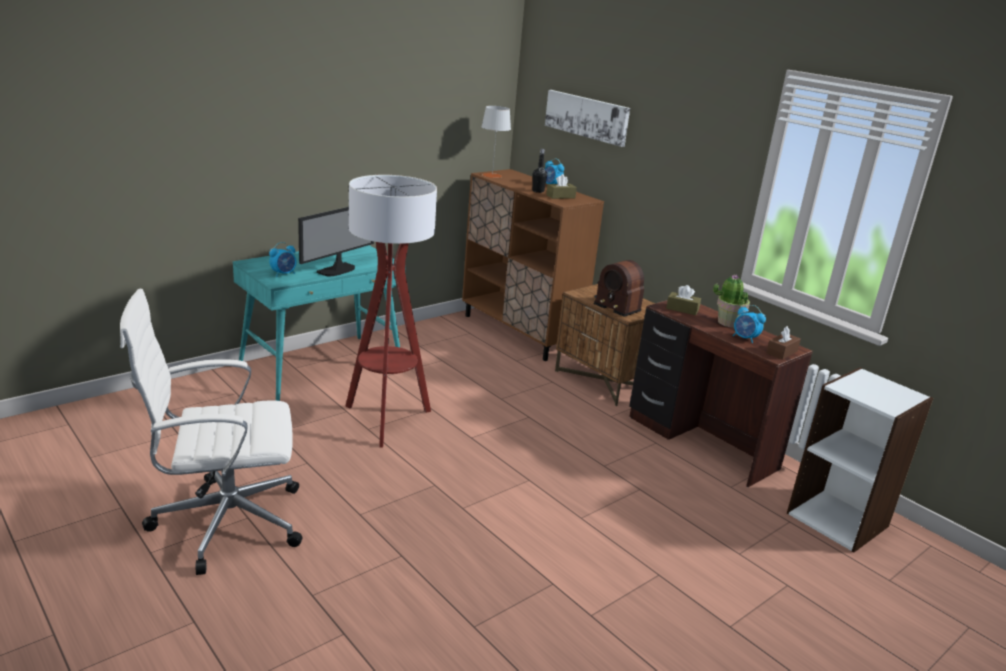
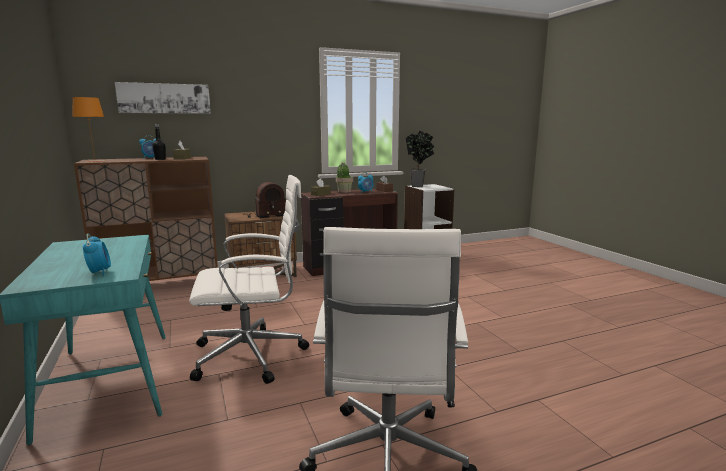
camera: 70 degrees left, 10 degrees down
monitor [298,207,374,276] -> none
floor lamp [345,175,437,448] -> white office chair [189,175,309,384]
grey table lamp [481,106,511,178] -> orange table lamp [72,97,104,162]
none -> potted plant [406,131,434,187]

